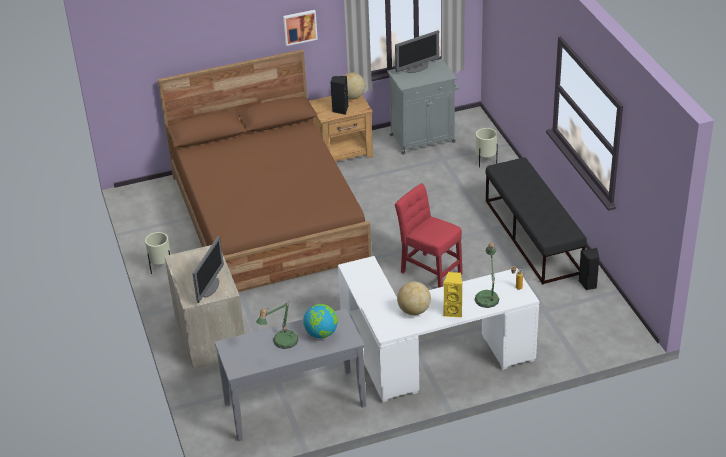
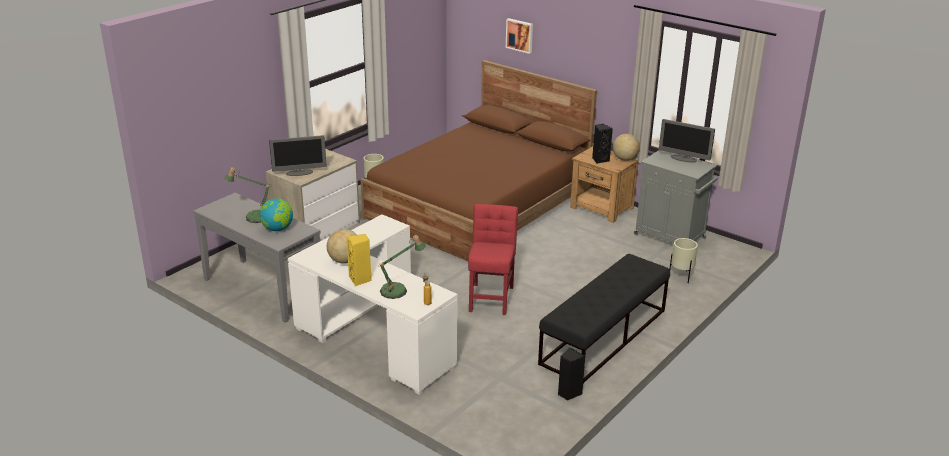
camera: 55 degrees right, 10 degrees down
picture [283,10,318,46] -> picture moved to [506,18,533,54]

